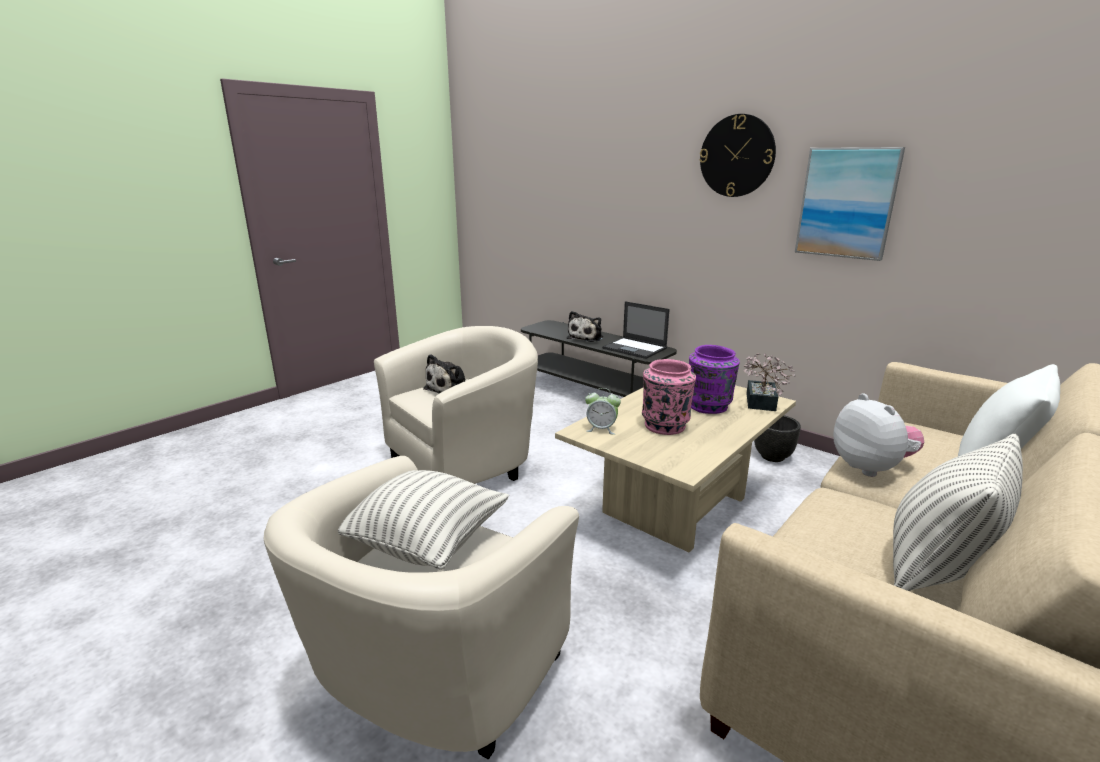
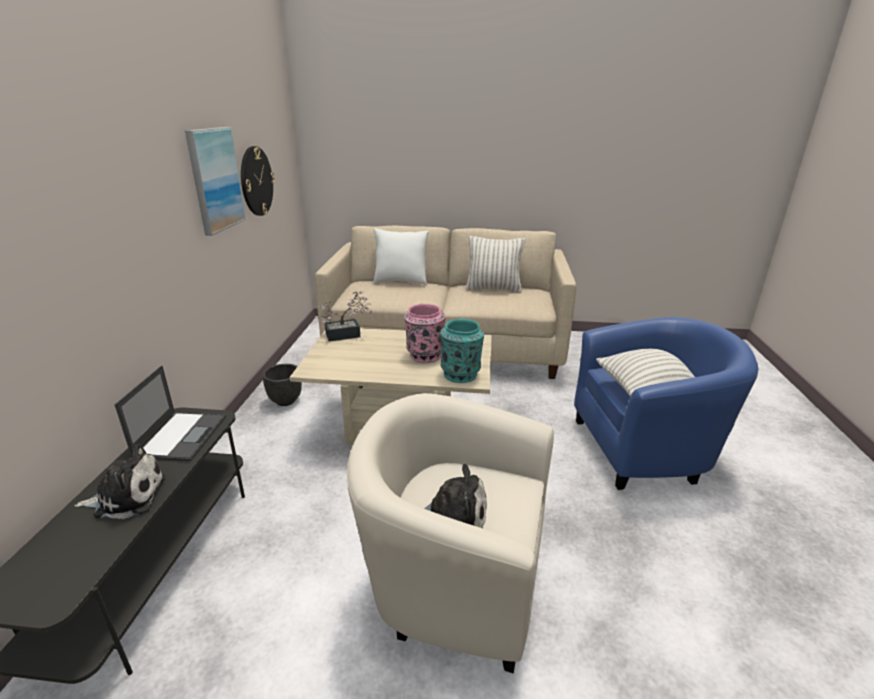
camera: 125 degrees left, 5 degrees up
beige armchair [264,456,579,759] -> blue armchair [574,317,758,490]
alarm clock [585,388,621,435] -> turquoise vase [440,319,484,383]
purple vase [689,345,740,414] -> none
wall clock [699,114,776,197] -> wall clock moved to [241,146,275,216]
plush toy [833,393,924,477] -> none

